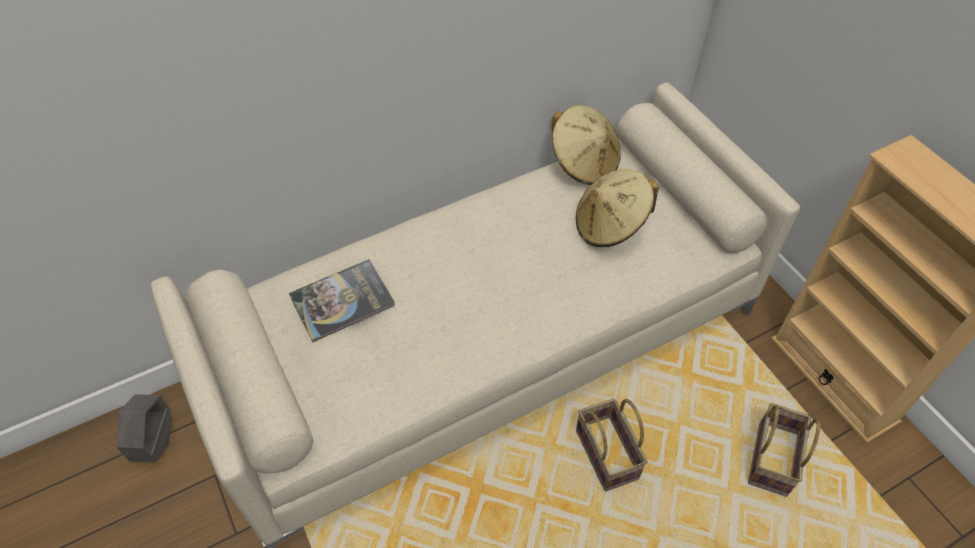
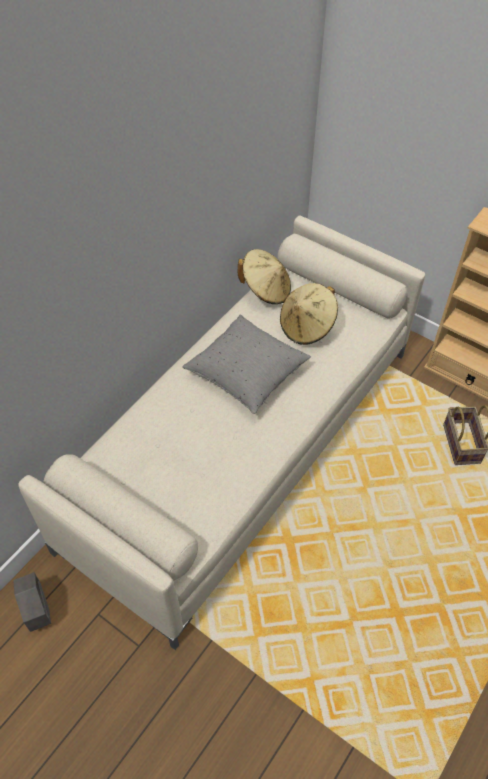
camera: 25 degrees left, 0 degrees up
book [289,259,395,342] -> none
basket [576,399,647,491] -> none
none -> grey pillow [182,315,311,414]

